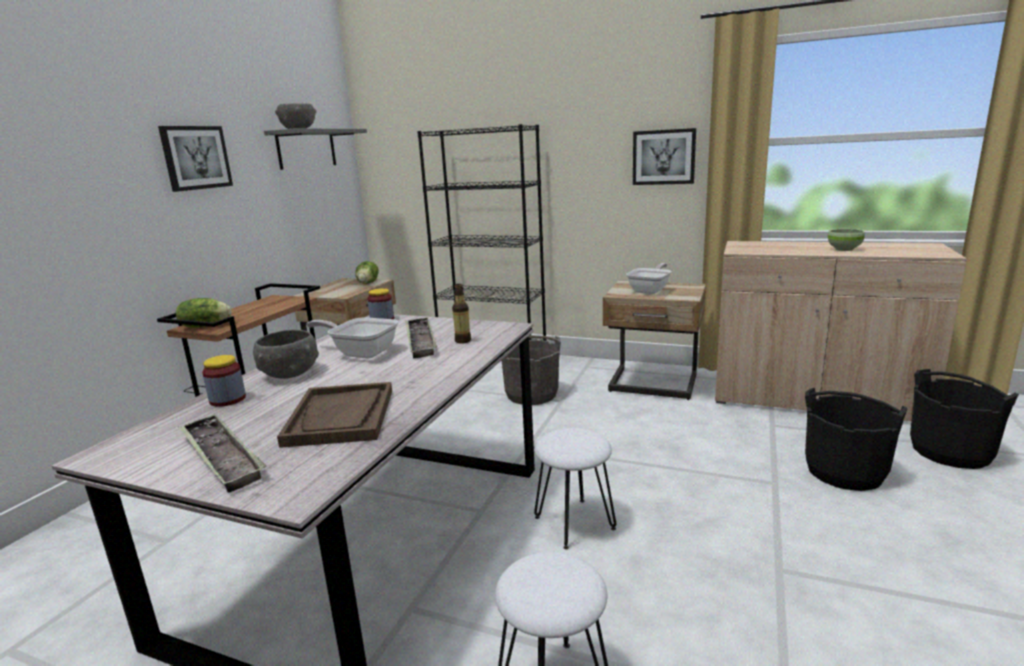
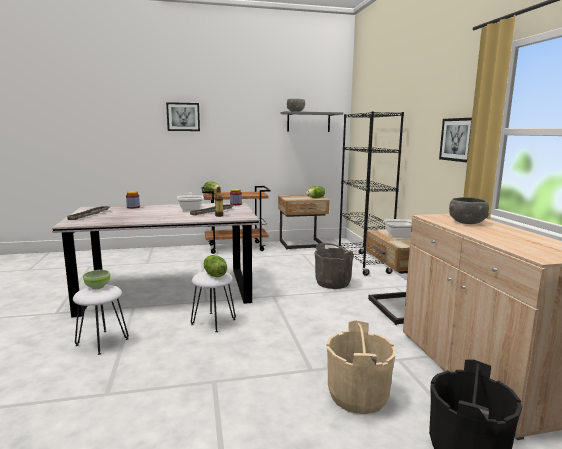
camera: 55 degrees right, 5 degrees down
picture [158,126,233,192] -> picture moved to [166,102,200,131]
grey bowl [253,330,319,379] -> grey bowl moved to [449,197,489,224]
brown tray [277,382,392,448] -> none
black bucket [805,388,907,491] -> beige bucket [327,320,396,414]
green bowl [828,229,865,251] -> green bowl moved to [83,270,110,289]
none -> lettuce [204,255,227,277]

